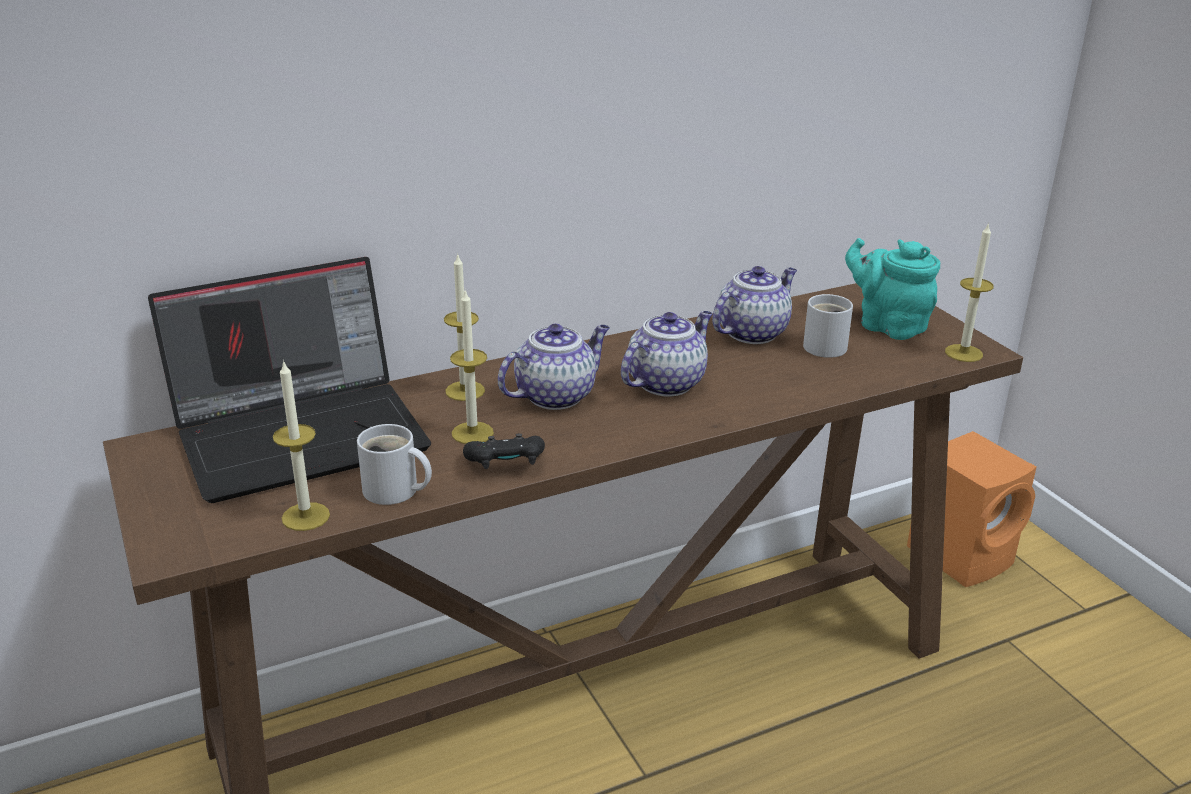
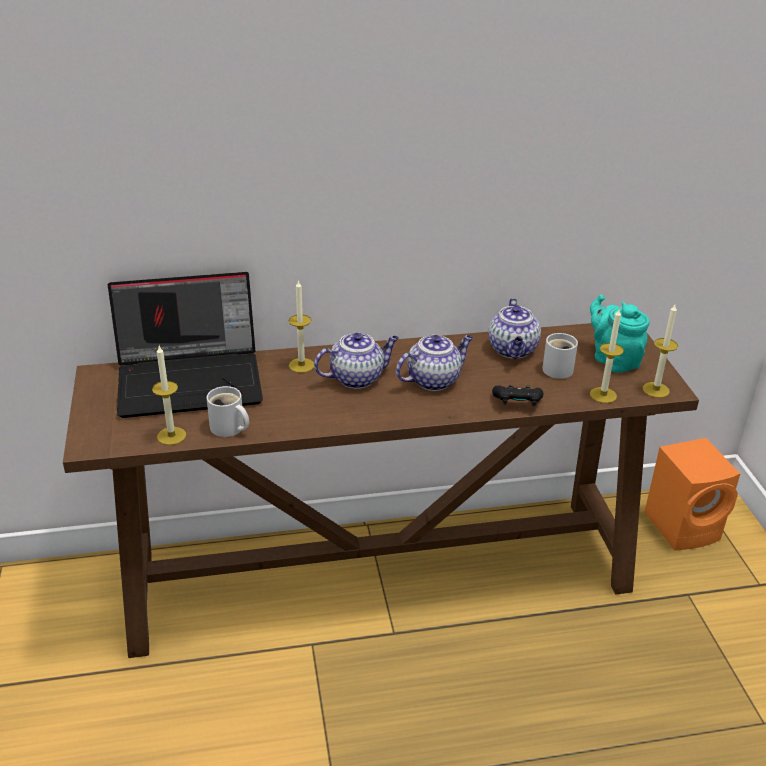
camera: 15 degrees right, 5 degrees up
candle [450,291,494,444] -> candle moved to [590,309,624,403]
black game controller [463,433,545,469] -> black game controller moved to [492,384,544,407]
teapot [712,266,797,344] -> teapot turned 120 degrees clockwise [488,298,541,359]

